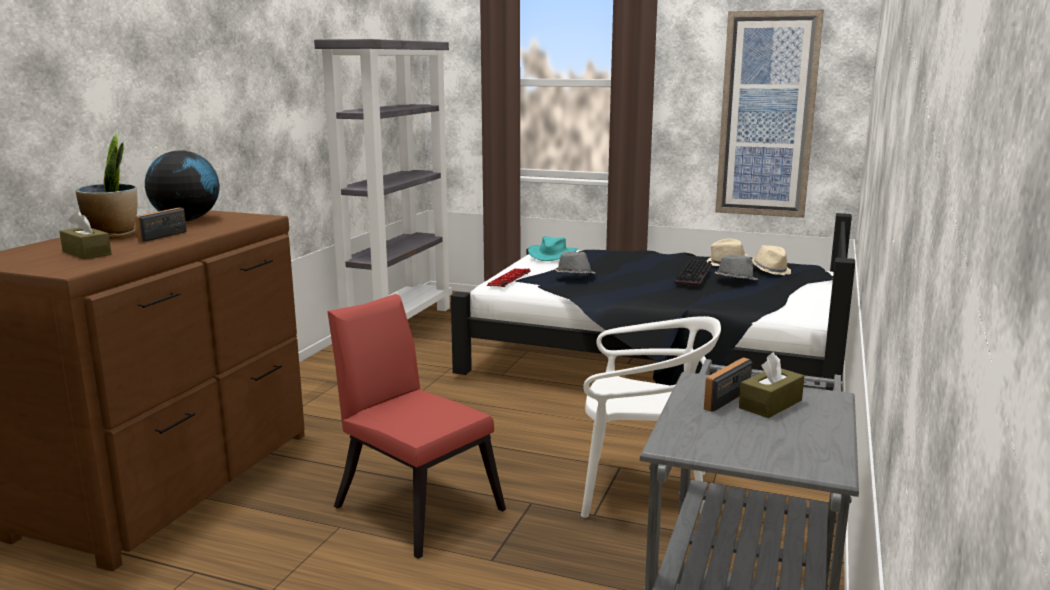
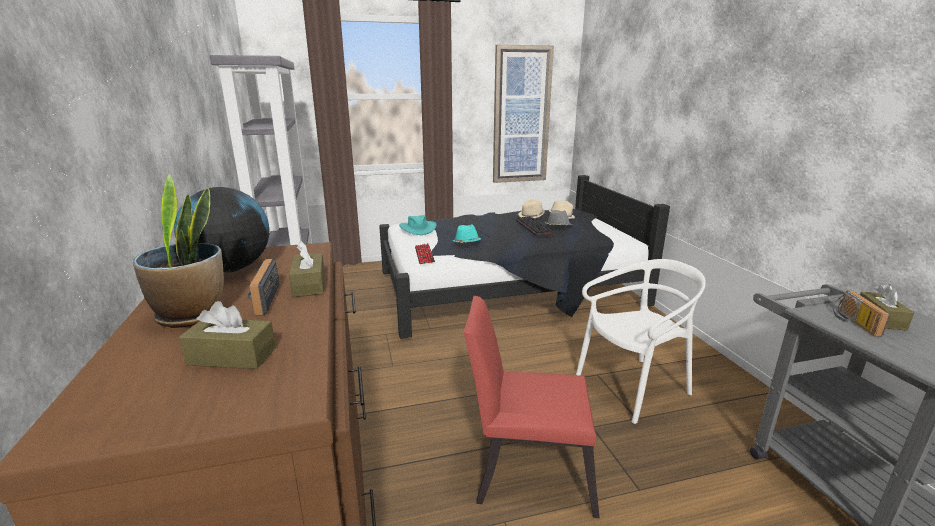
camera: 35 degrees left, 5 degrees up
grey hat [555,251,595,274] -> turquoise hat [453,224,481,243]
none -> brown tissue box [289,241,325,297]

